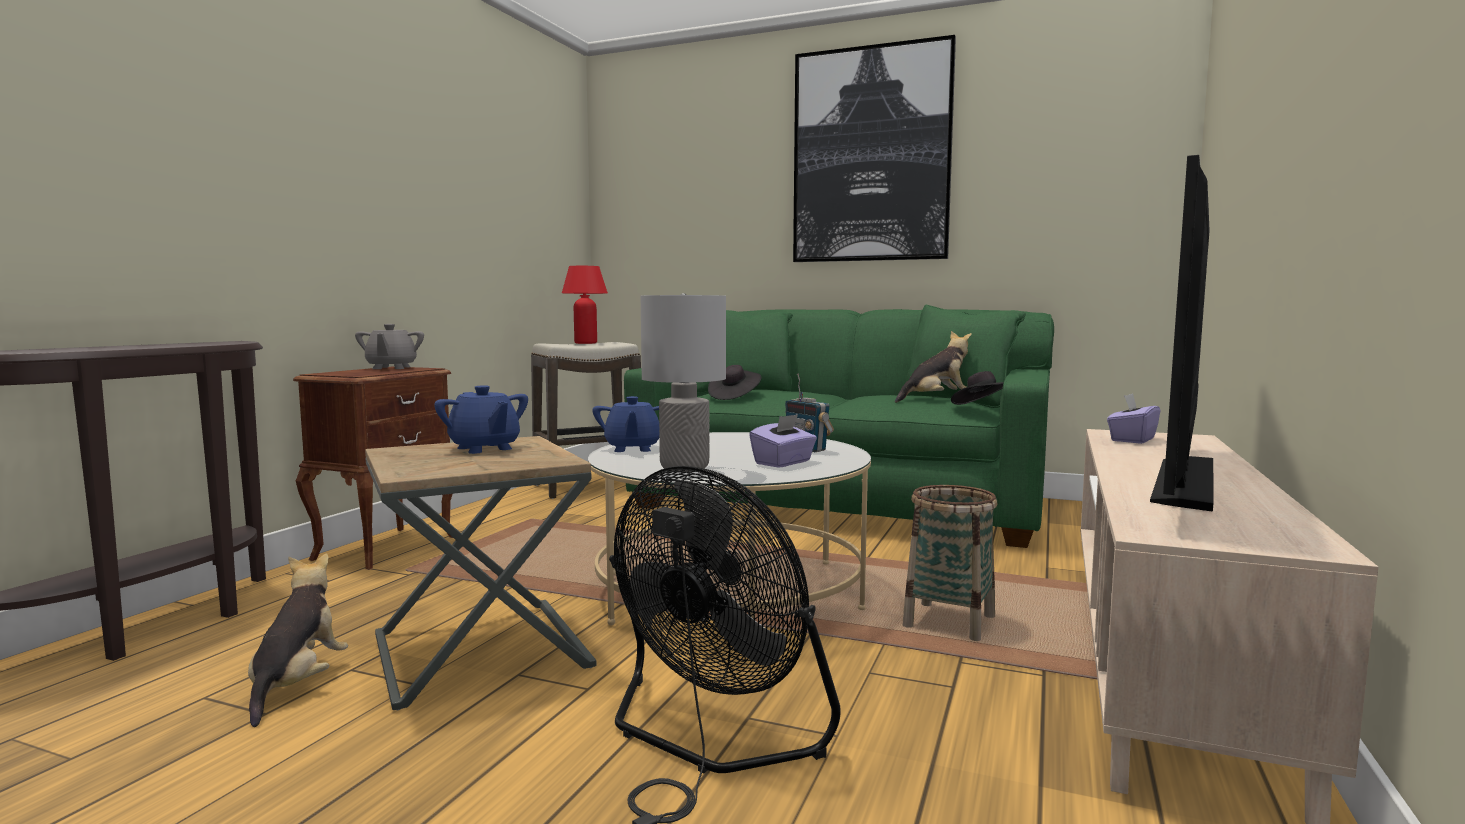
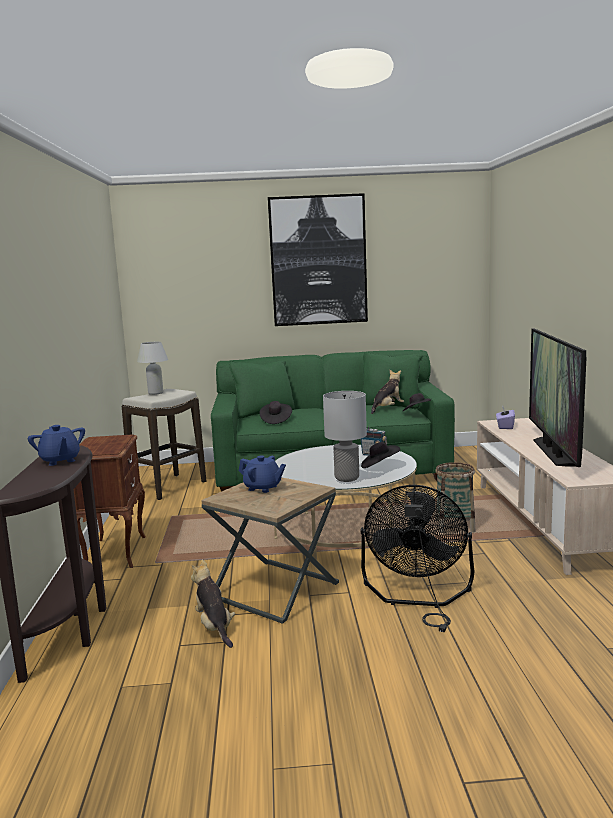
camera: 25 degrees left, 5 degrees up
grey teapot [355,324,424,369] -> none
red table lamp [562,266,608,344] -> white table lamp [137,342,168,395]
blue teapot [592,396,660,452] -> blue teapot moved to [28,425,85,466]
purple tissue box [749,414,817,468] -> black hat [361,442,400,468]

